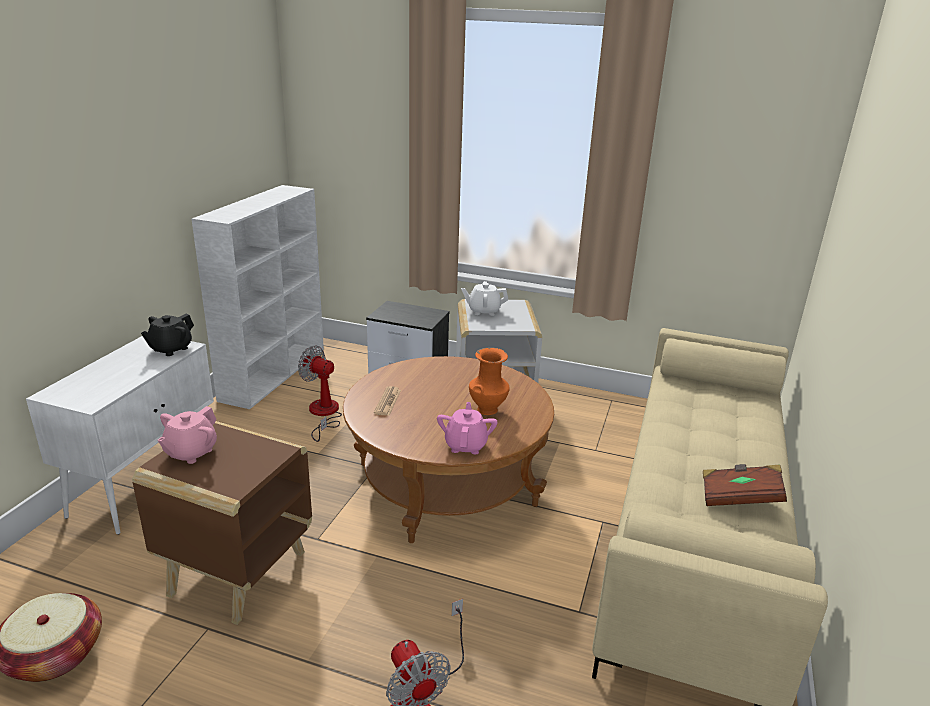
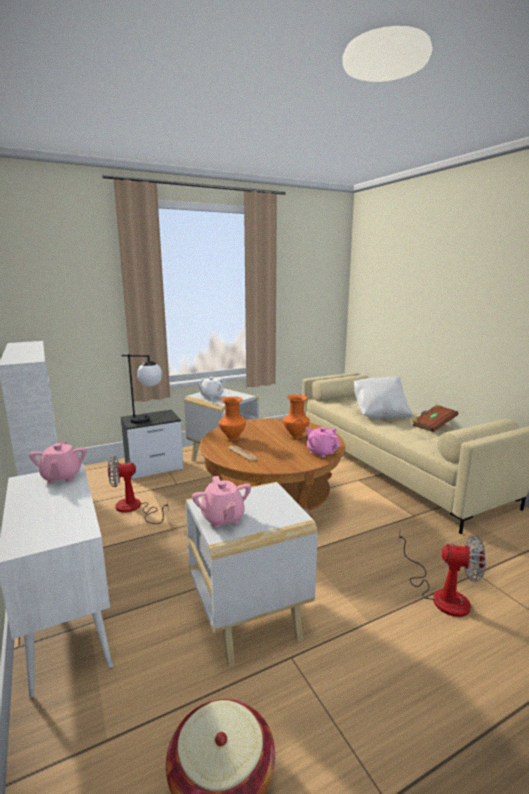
camera: 45 degrees left, 10 degrees down
brown side table [132,421,312,625] -> white side table [185,482,318,667]
black teapot [141,314,194,356] -> pink teapot [29,441,87,483]
none -> table lamp [122,354,162,424]
none -> orange vase [219,397,246,441]
none -> white pillow [354,377,413,419]

